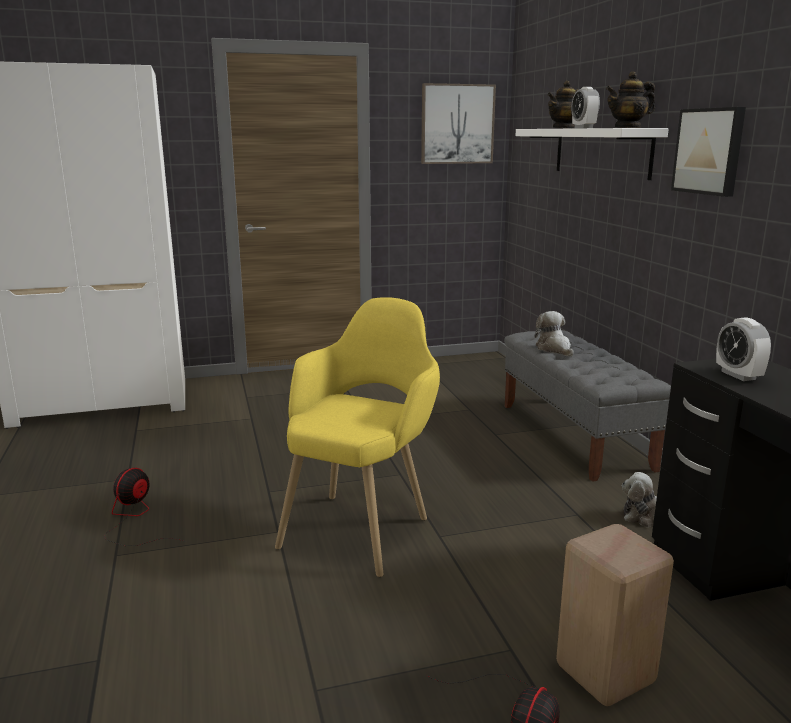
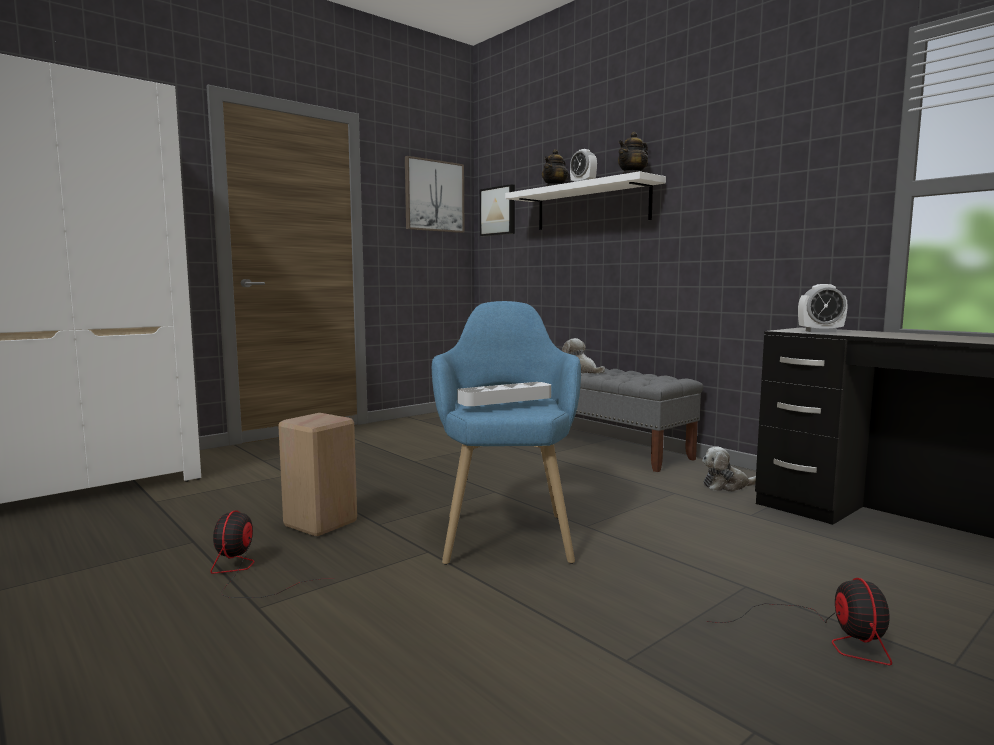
camera: 25 degrees left, 10 degrees down
yellow armchair [275,297,440,577] -> blue armchair [432,301,581,565]
beige stool [556,524,674,706] -> beige stool moved to [278,413,357,536]
picture [671,107,746,197] -> picture moved to [480,184,515,236]
alarm clock [716,317,771,381] -> alarm clock turned 45 degrees counterclockwise [798,284,848,332]
none -> grey tray [457,382,551,406]

